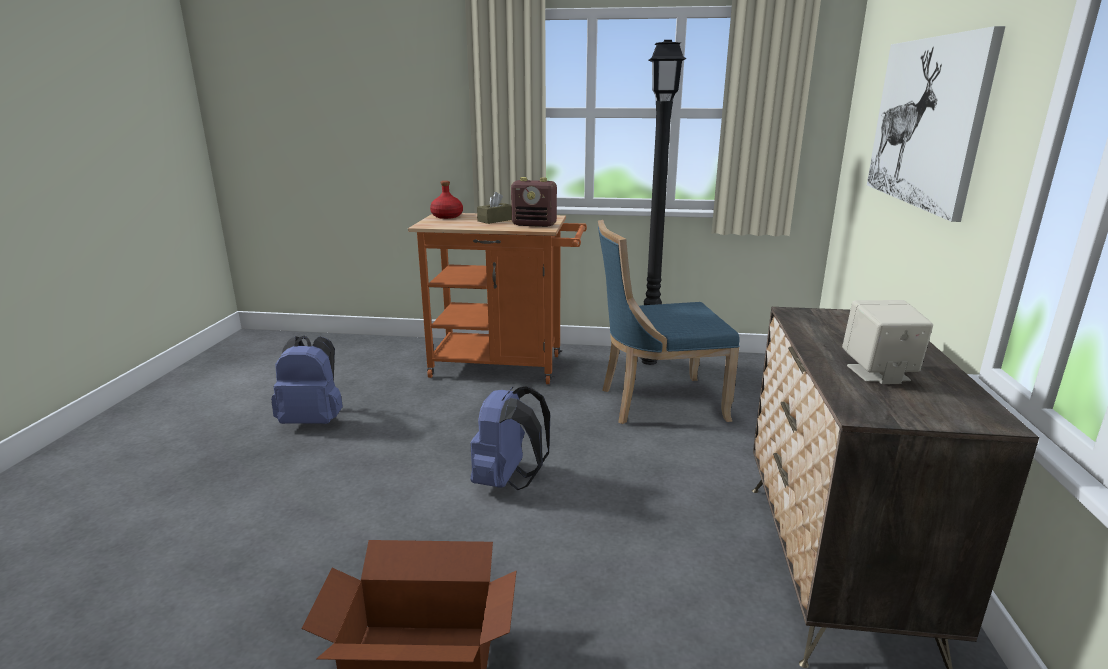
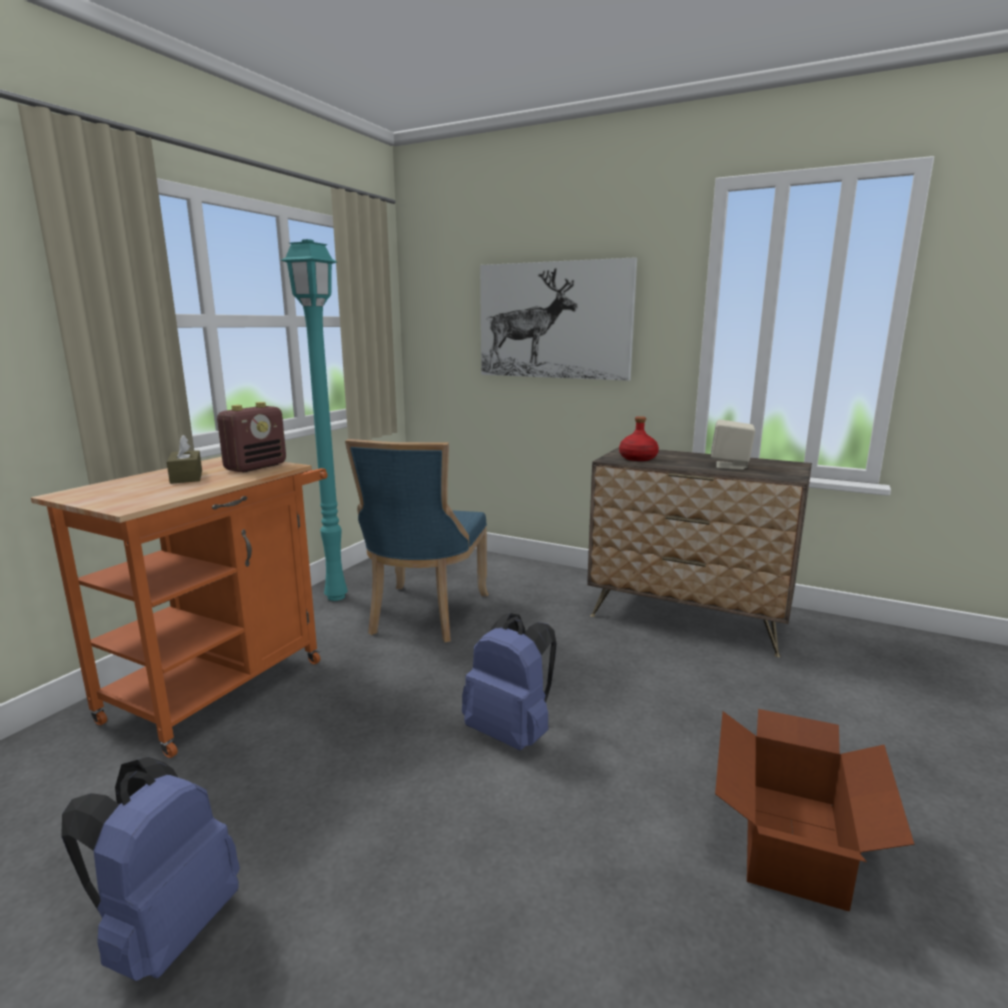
camera: 70 degrees left, 5 degrees down
red bottle [430,181,463,219] -> red bottle moved to [619,416,659,461]
black floor lamp [640,40,686,365] -> turquoise floor lamp [281,239,348,601]

